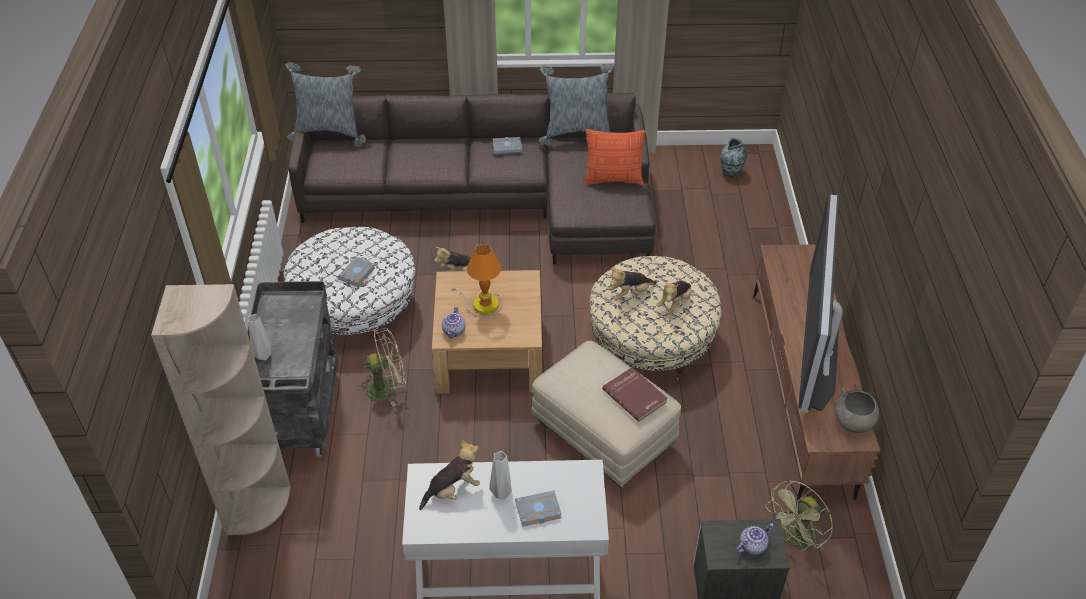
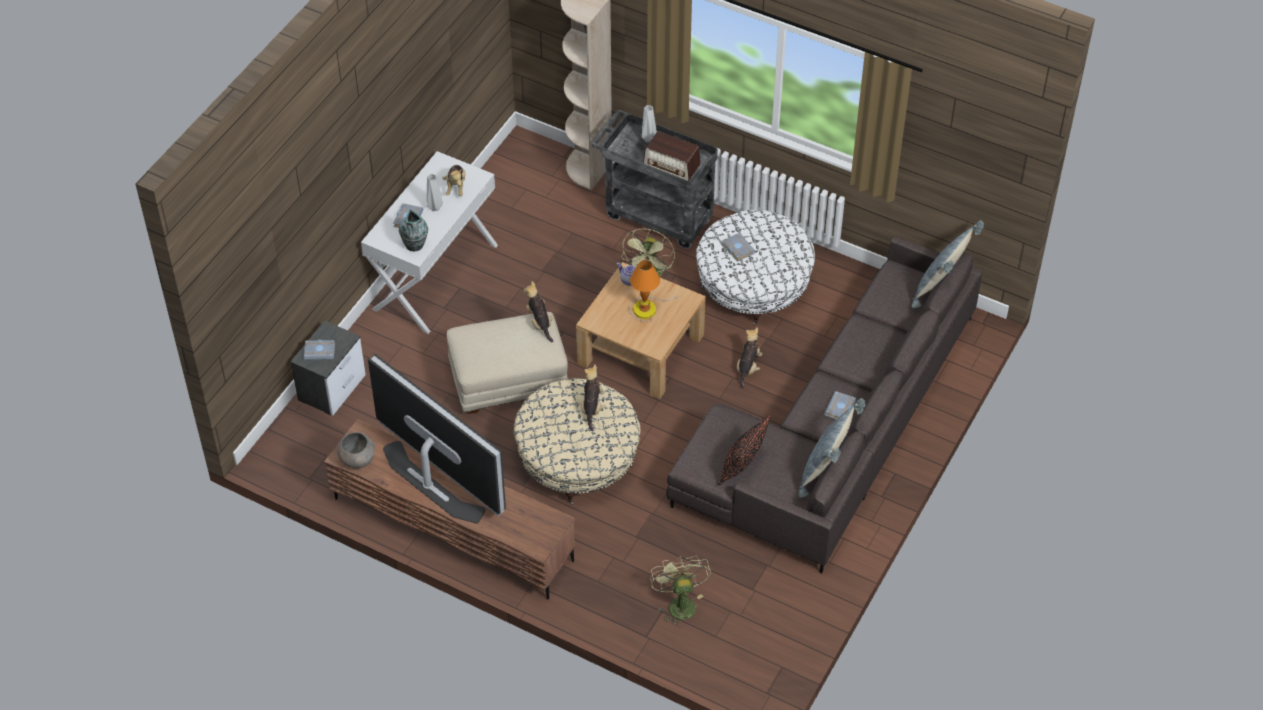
camera: 120 degrees right, 5 degrees up
orange pillow [584,129,645,185] -> black pillow [719,415,770,486]
red book [602,367,668,422] -> none
plush toy [656,281,692,315] -> plush toy moved to [524,281,554,342]
vase [720,138,747,178] -> vase moved to [399,209,428,251]
teapot [736,523,774,555] -> grey book [304,340,335,360]
green fan [765,480,833,552] -> green fan moved to [651,555,711,628]
none -> radio [643,131,701,181]

